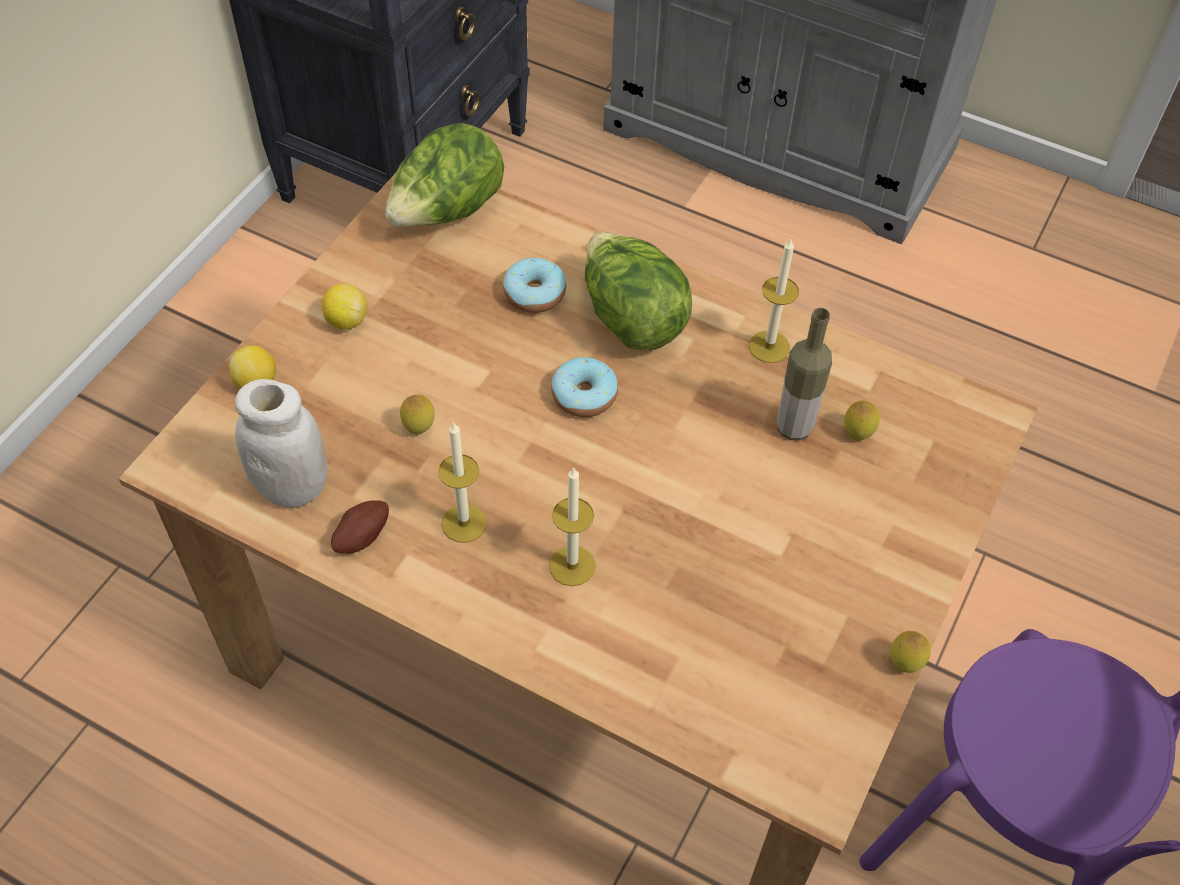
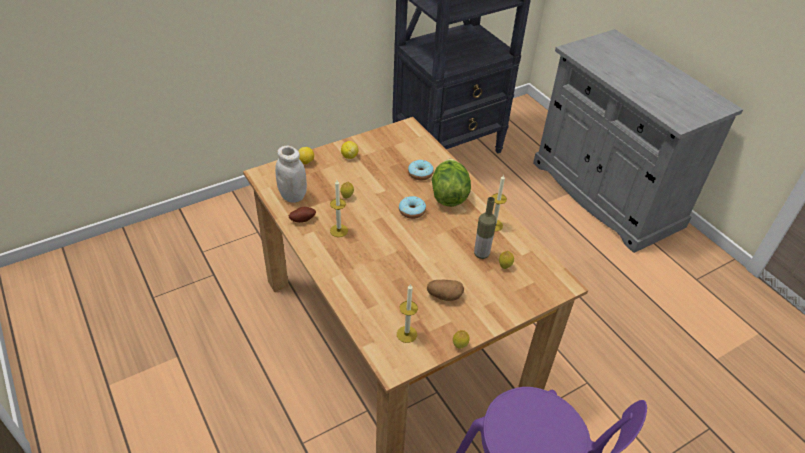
camera: 30 degrees right, 10 degrees down
lettuce [385,123,504,227] -> none
candle [549,467,596,586] -> candle moved to [397,284,418,343]
none -> potato [427,280,464,301]

